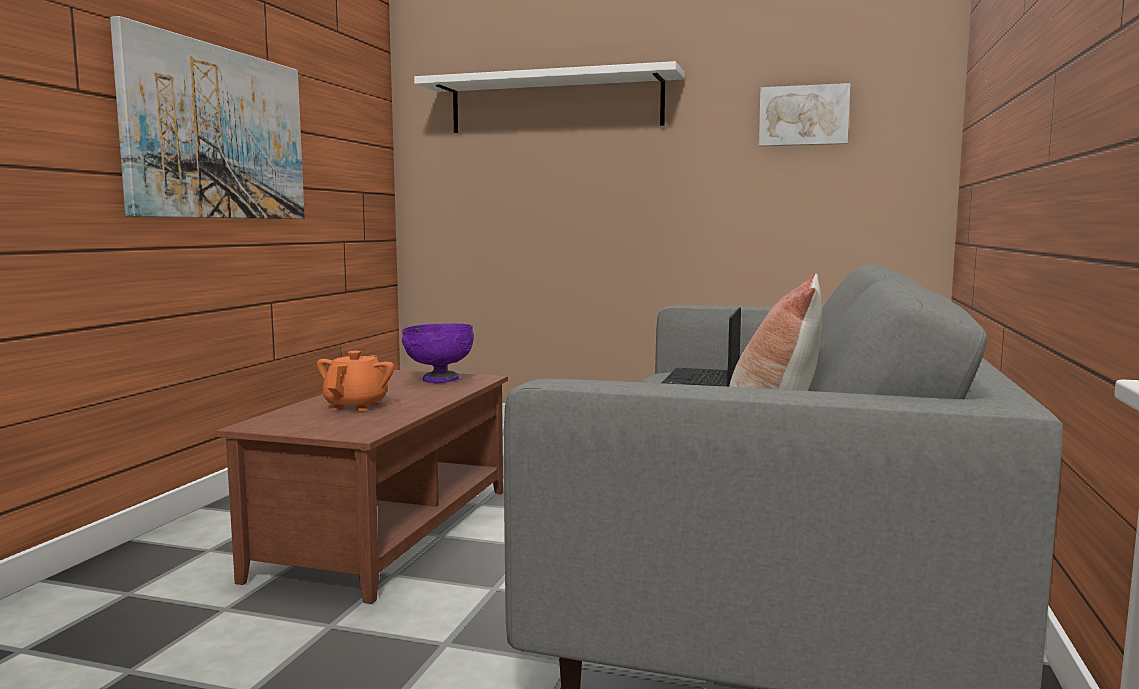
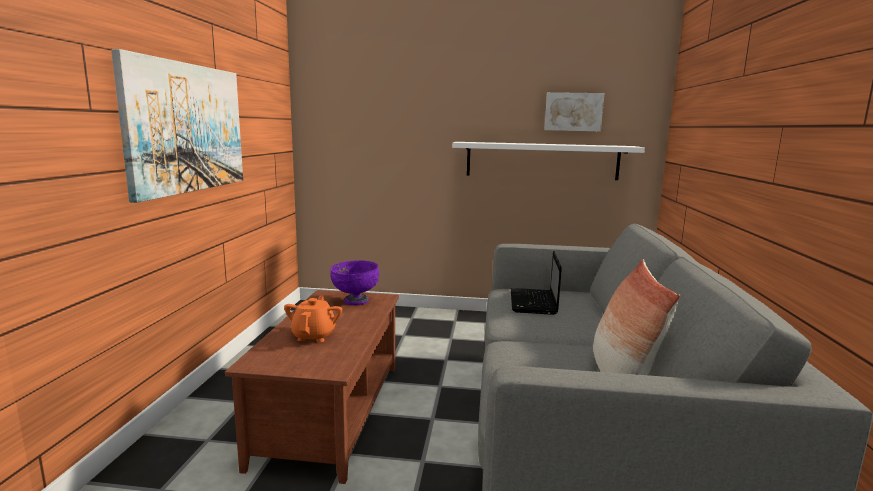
camera: 10 degrees left, 5 degrees up
white shelf [414,61,685,133] -> white shelf moved to [452,142,645,180]

